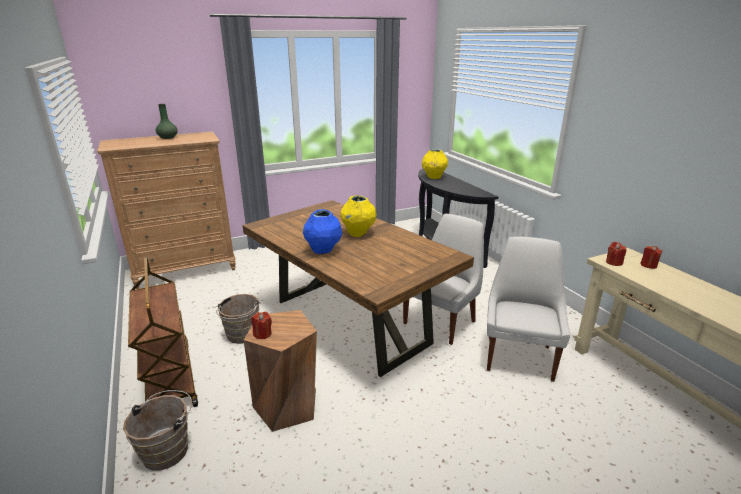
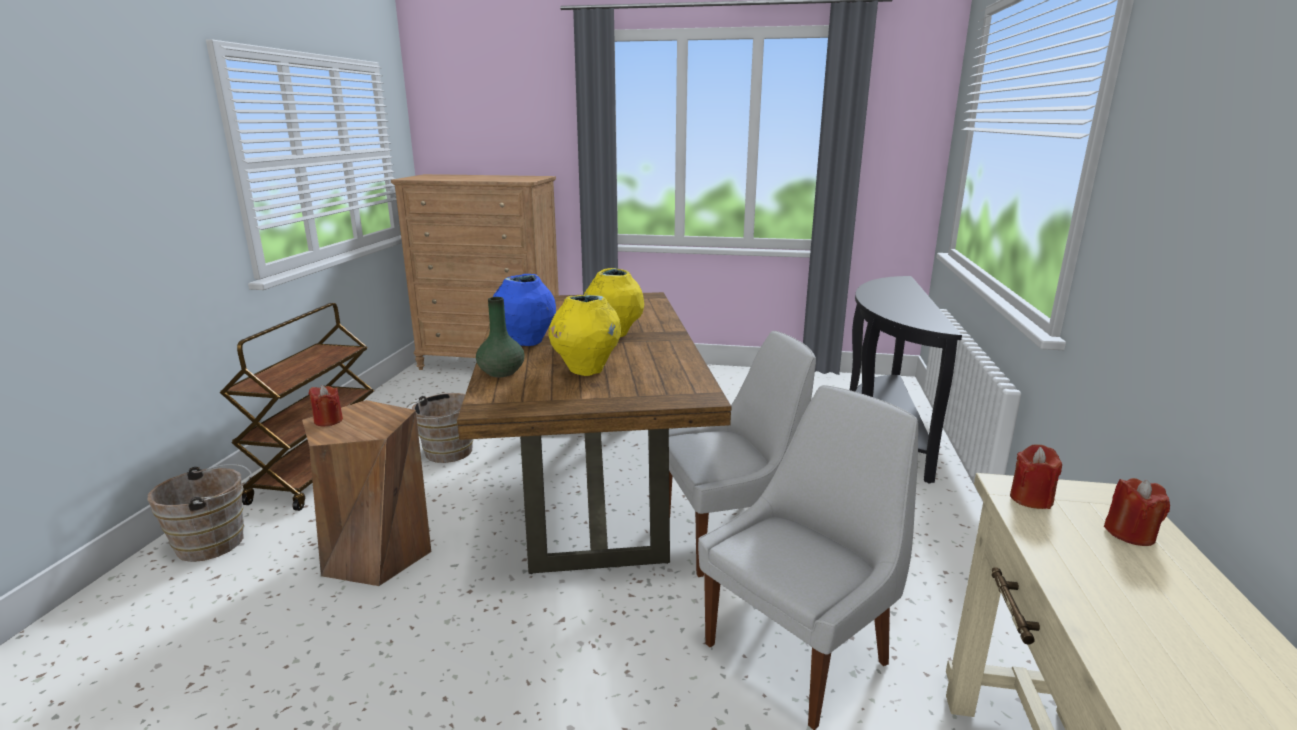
camera: 35 degrees right, 5 degrees down
green vase [156,104,178,139] -> green vase moved to [476,297,524,377]
yellow vase [422,149,448,179] -> yellow vase moved to [548,295,622,376]

